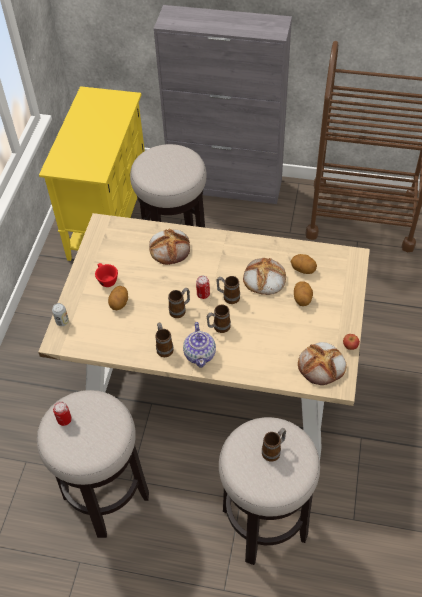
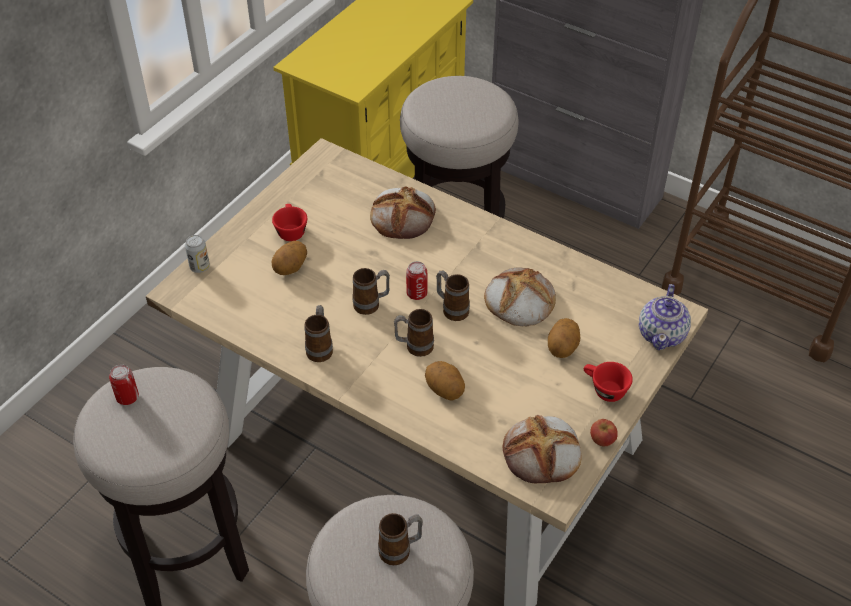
camera: 20 degrees right, 5 degrees down
teapot [183,322,216,368] -> teapot moved to [639,284,691,350]
potato [291,254,317,274] -> potato moved to [425,361,465,401]
none -> red cup [584,362,633,402]

